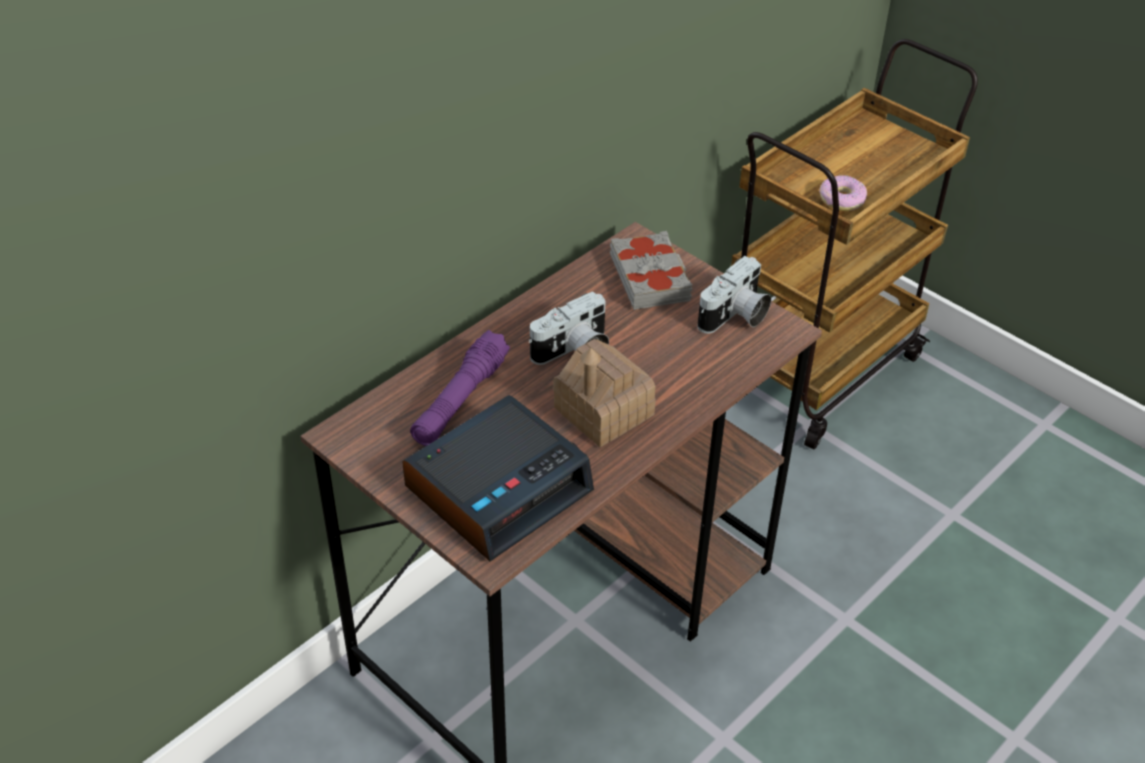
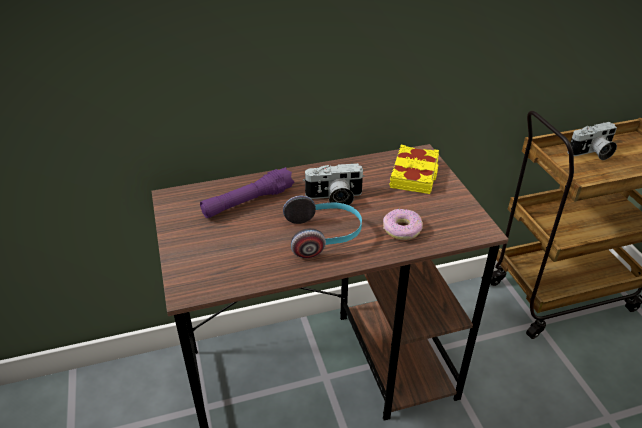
camera: 30 degrees right, 5 degrees down
alarm clock [402,395,594,561] -> none
toy house [553,339,656,447] -> headphones [283,196,362,258]
grey book [610,231,692,310] -> yellow book [389,145,439,194]
camera [697,256,771,334] -> camera moved to [567,122,617,160]
donut [819,175,867,211] -> donut moved to [383,209,423,240]

